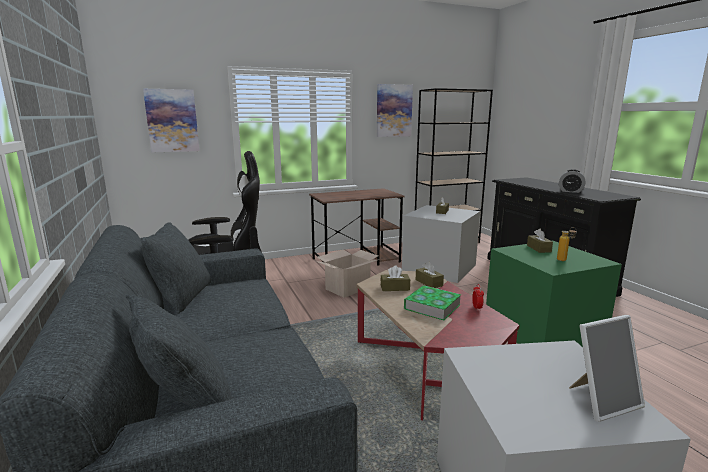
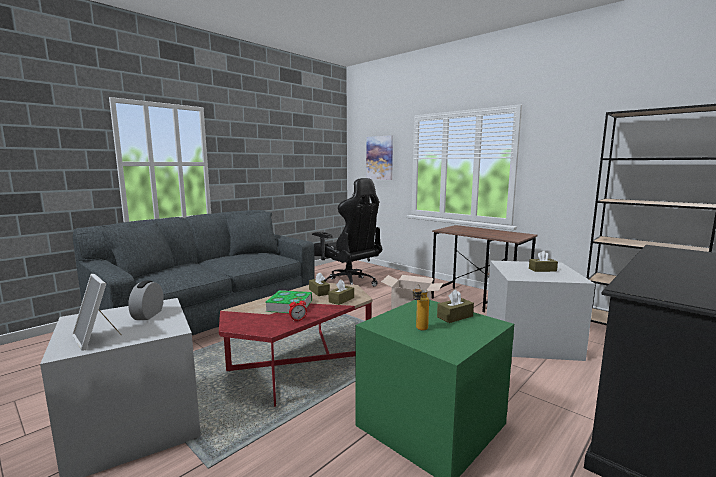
camera: 65 degrees right, 5 degrees down
picture [377,84,413,137] -> none
alarm clock [559,169,585,193] -> alarm clock moved to [128,281,164,320]

